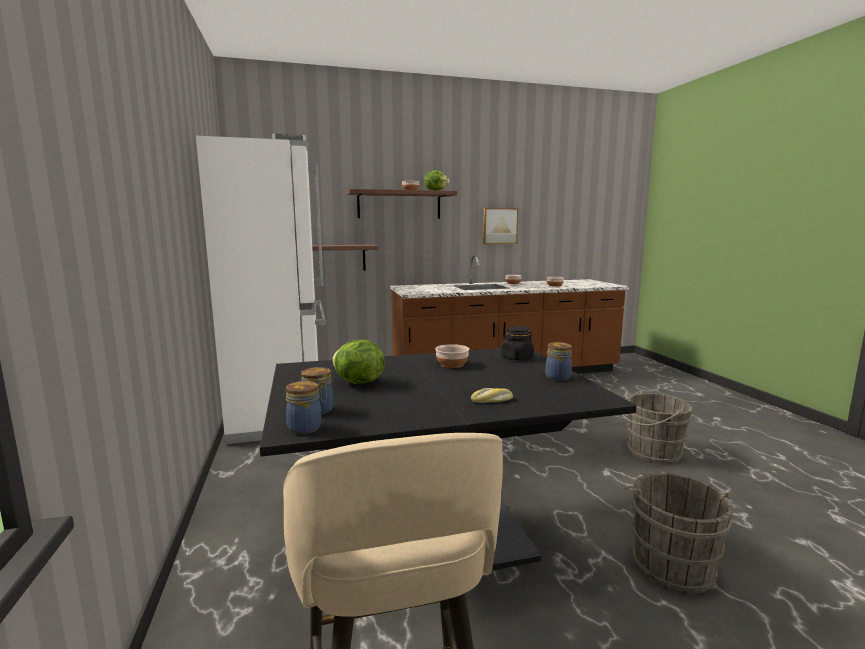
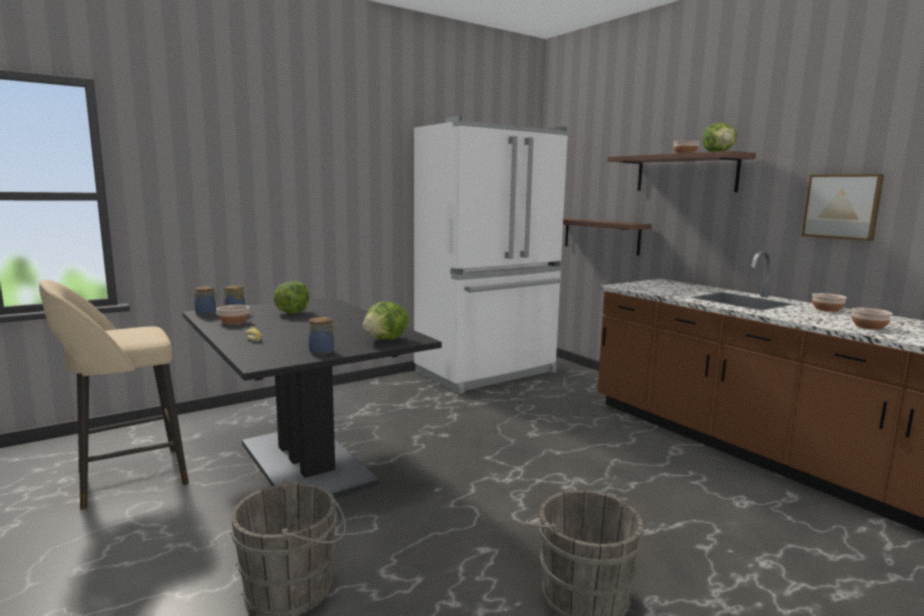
camera: 70 degrees right, 0 degrees up
bowl [435,344,469,368] -> bowl moved to [217,305,249,325]
black jar [501,326,534,360] -> lettuce [363,301,409,340]

